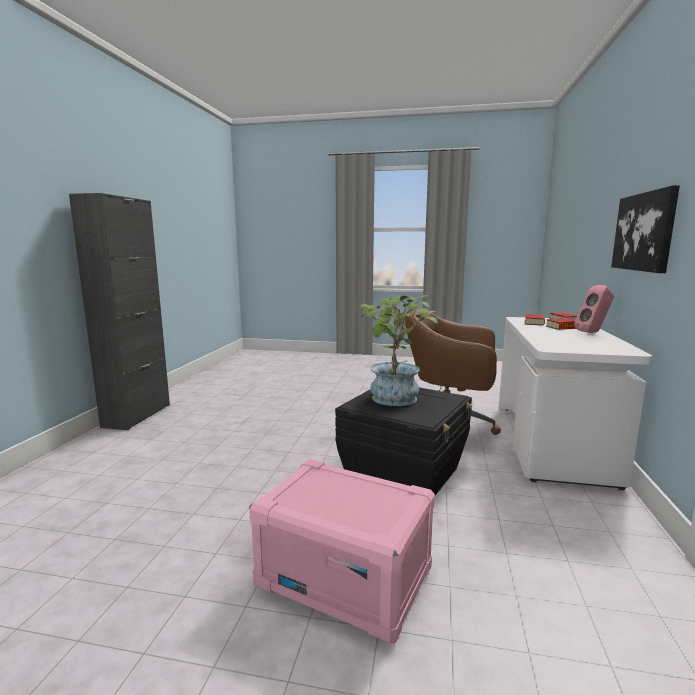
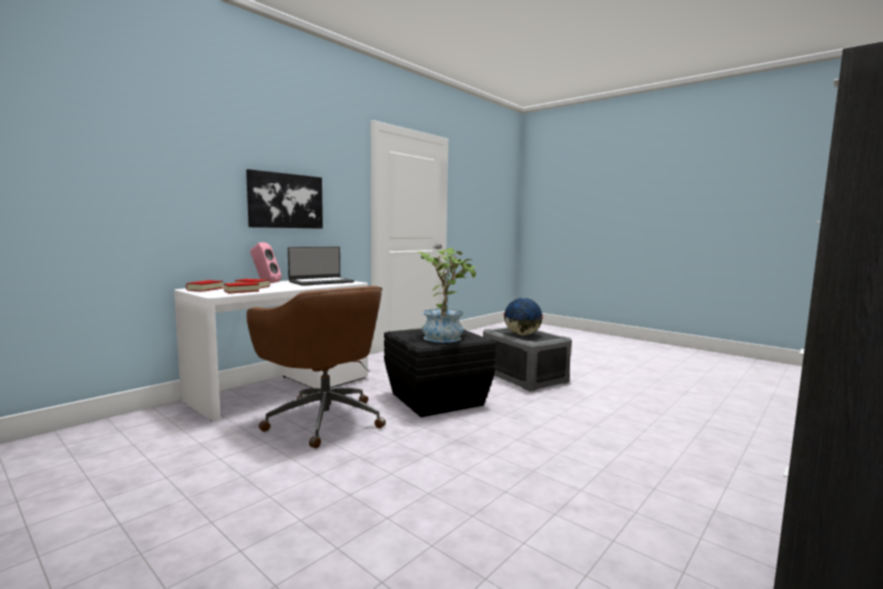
camera: 150 degrees left, 5 degrees down
pink storage box [249,459,435,643] -> grey storage box [483,327,572,392]
none -> laptop [288,247,354,286]
none -> globe [504,298,543,336]

